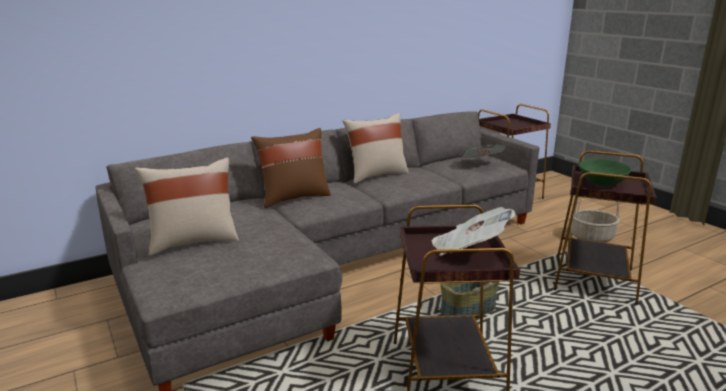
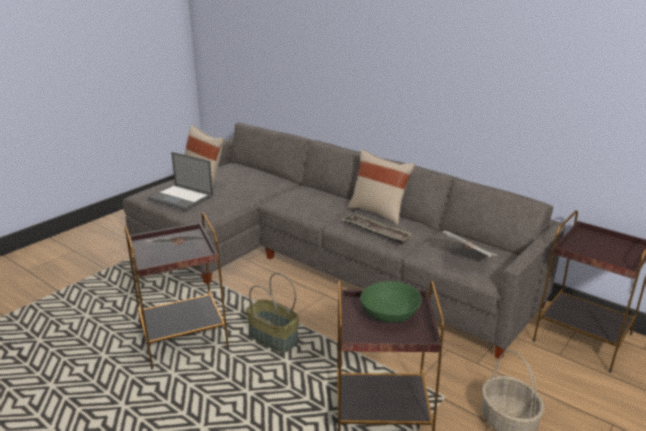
camera: 70 degrees right, 5 degrees up
brown pillow [251,128,331,208] -> none
none -> laptop [147,152,213,211]
none -> tray [342,213,412,245]

